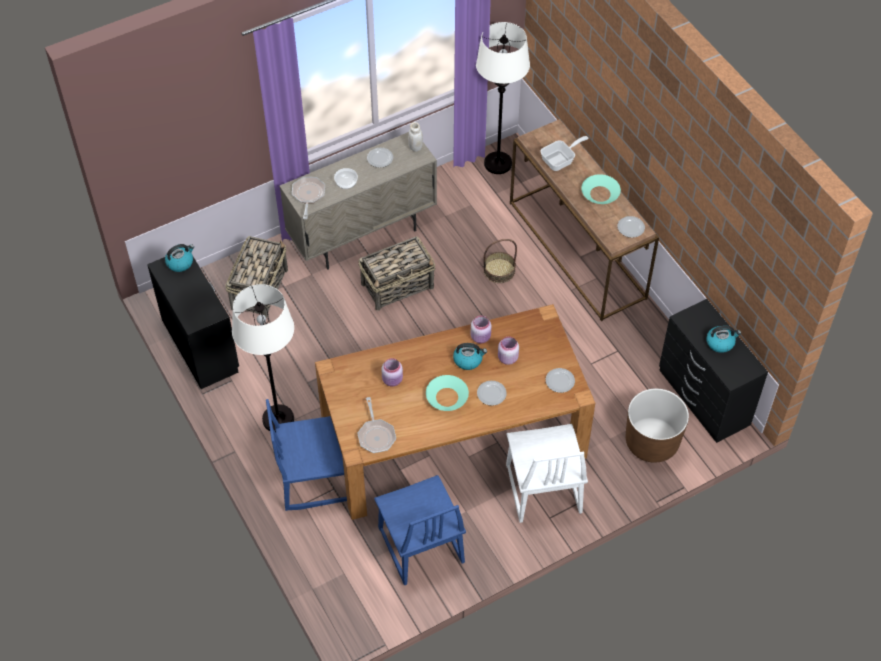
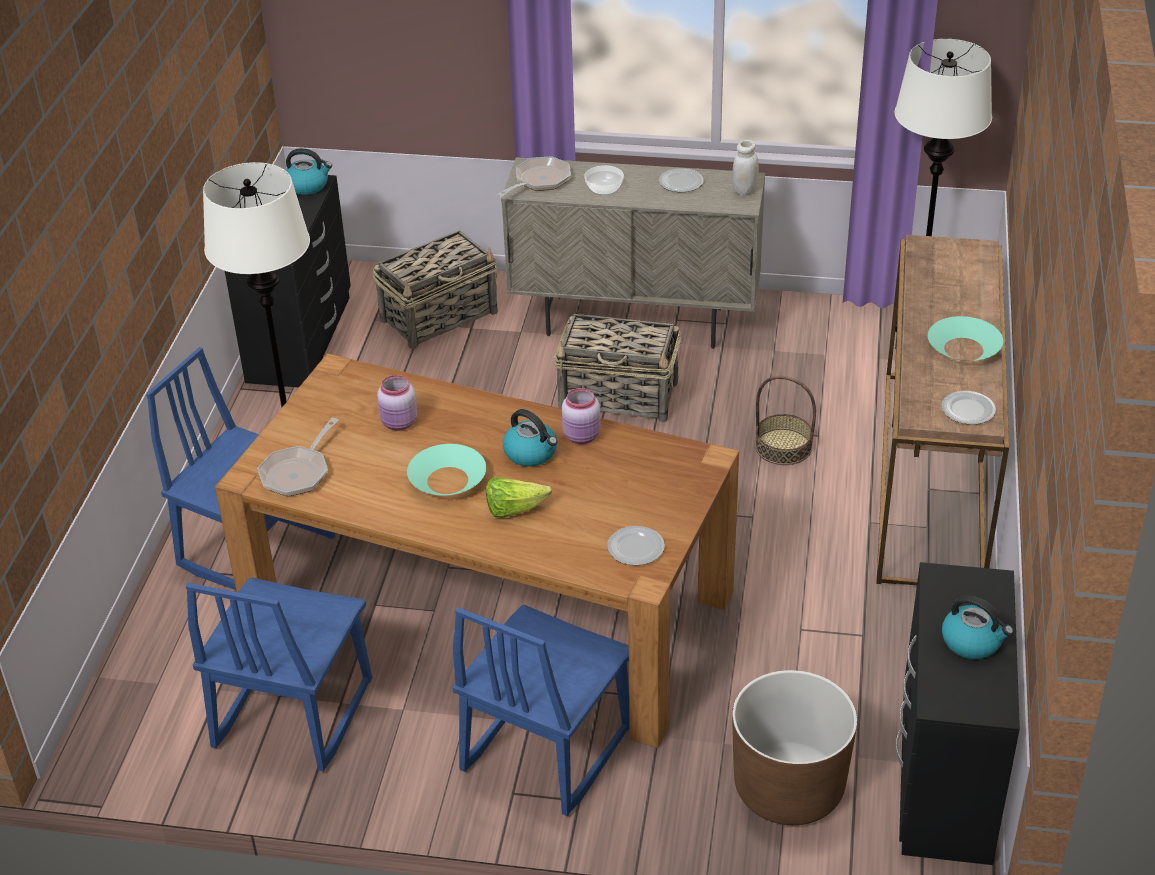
camera: 40 degrees right, 15 degrees down
plate [477,381,507,406] -> lettuce [486,477,552,518]
pink jar [498,337,519,365] -> none
white chair [506,424,588,523] -> blue chair [452,605,629,816]
frying pan [540,136,588,171] -> none

